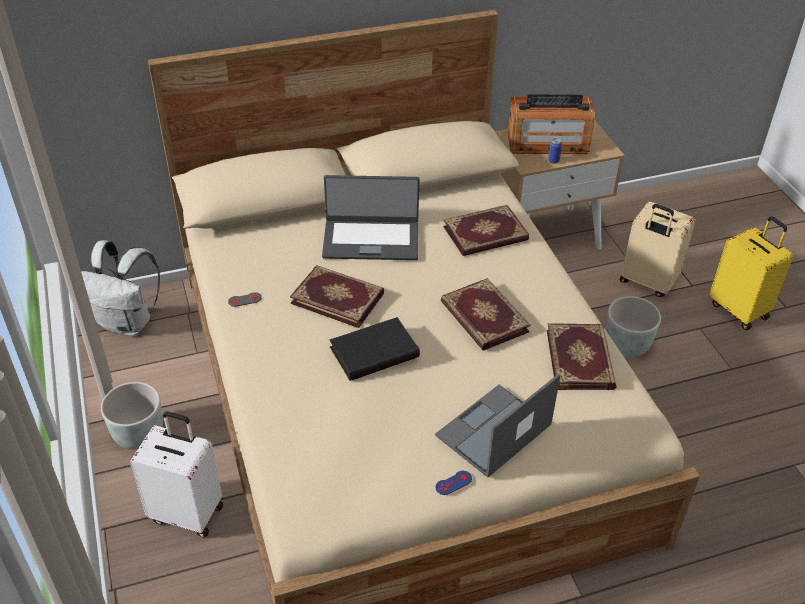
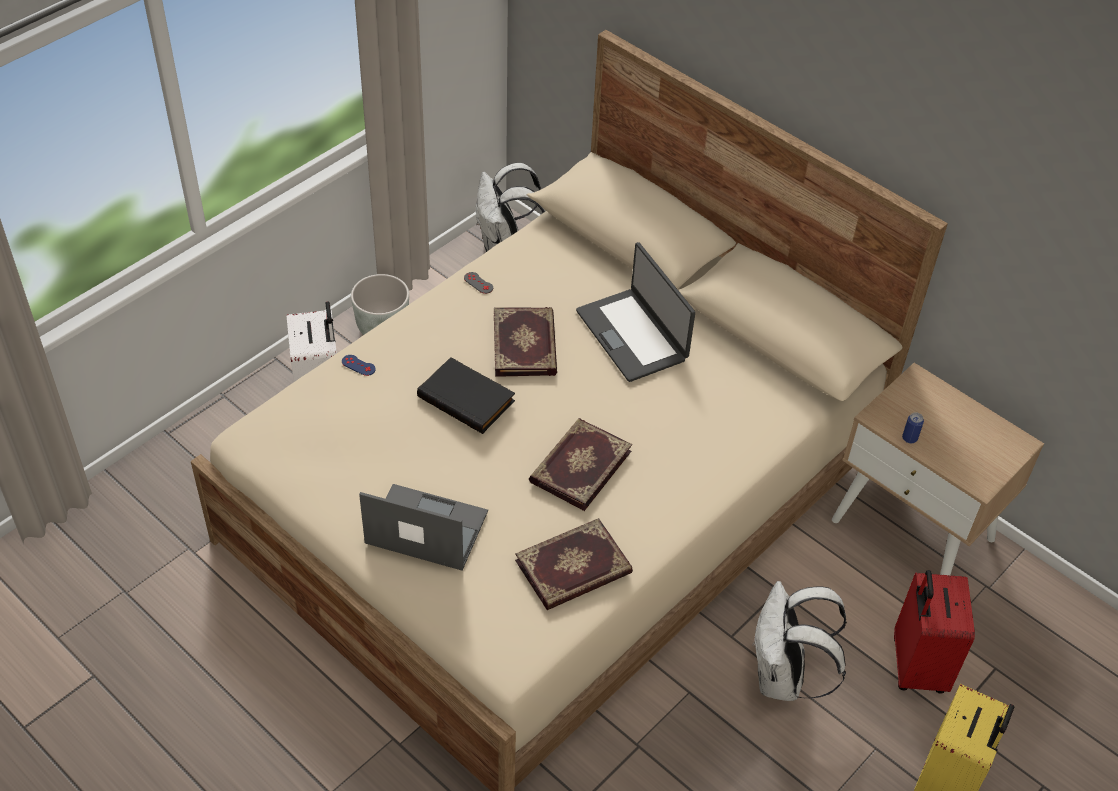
camera: 60 degrees right, 5 degrees up
blue game controller [436,471,472,495] -> blue game controller moved to [342,355,376,376]
book [443,205,529,256] -> none
radio [508,94,595,154] -> none
grey planter [606,296,661,357] -> white backpack [752,581,847,701]
beige suitcase [620,202,695,297] -> red suitcase [894,570,975,694]

